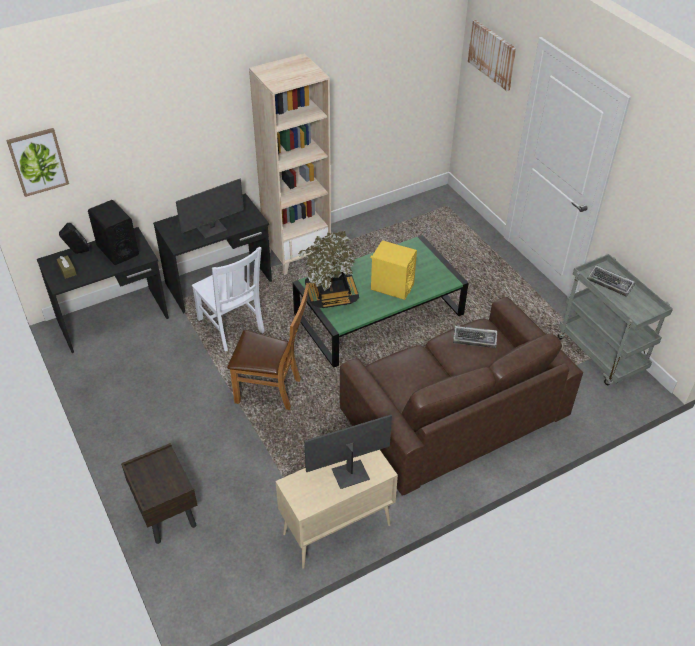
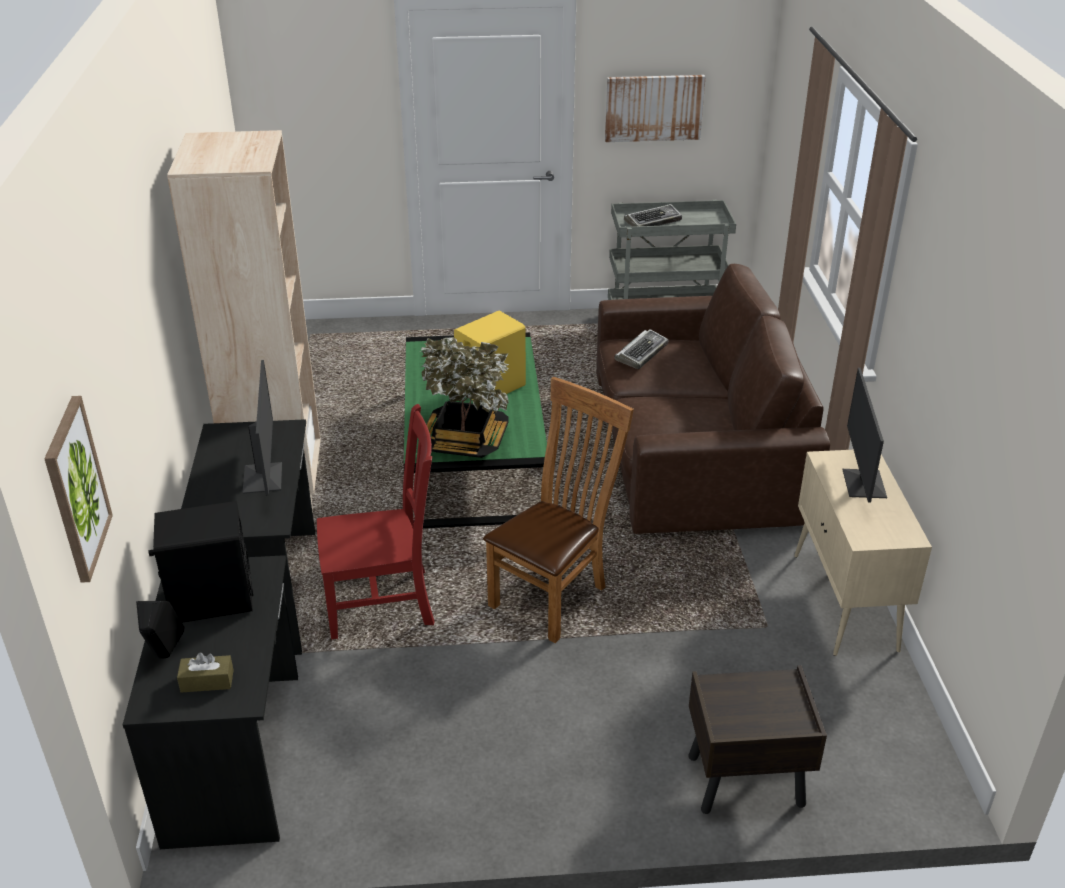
camera: 65 degrees left, 10 degrees down
white chair [192,247,265,351] -> red chair [317,404,435,639]
picture [468,20,516,91] -> picture moved to [605,75,706,142]

